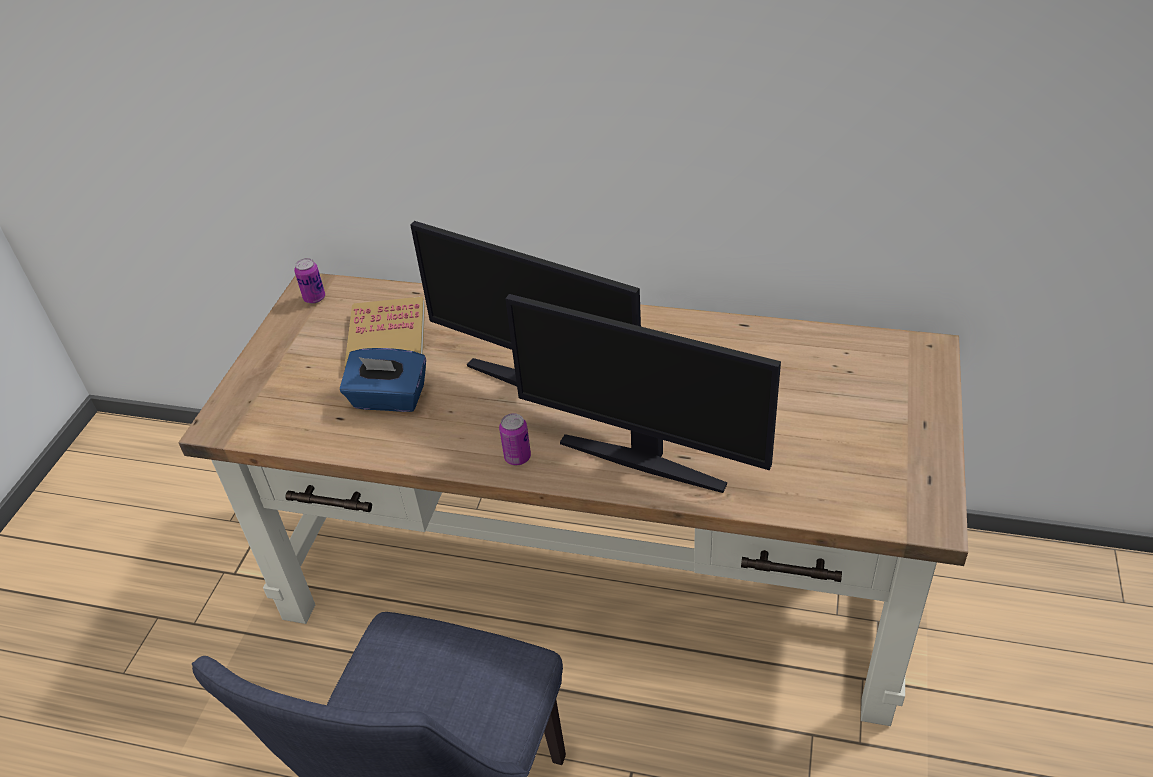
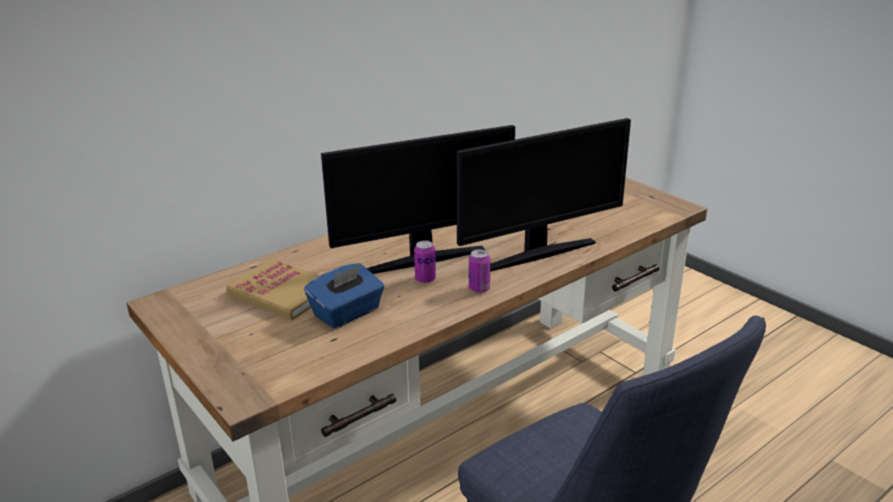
camera: 55 degrees left, 15 degrees down
can [294,258,325,303] -> can moved to [414,240,436,283]

